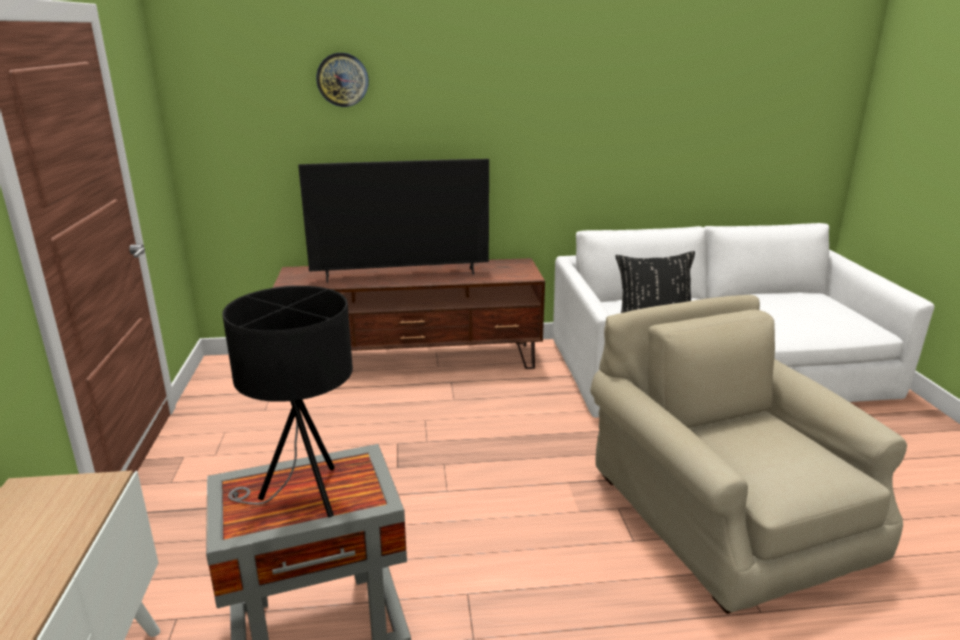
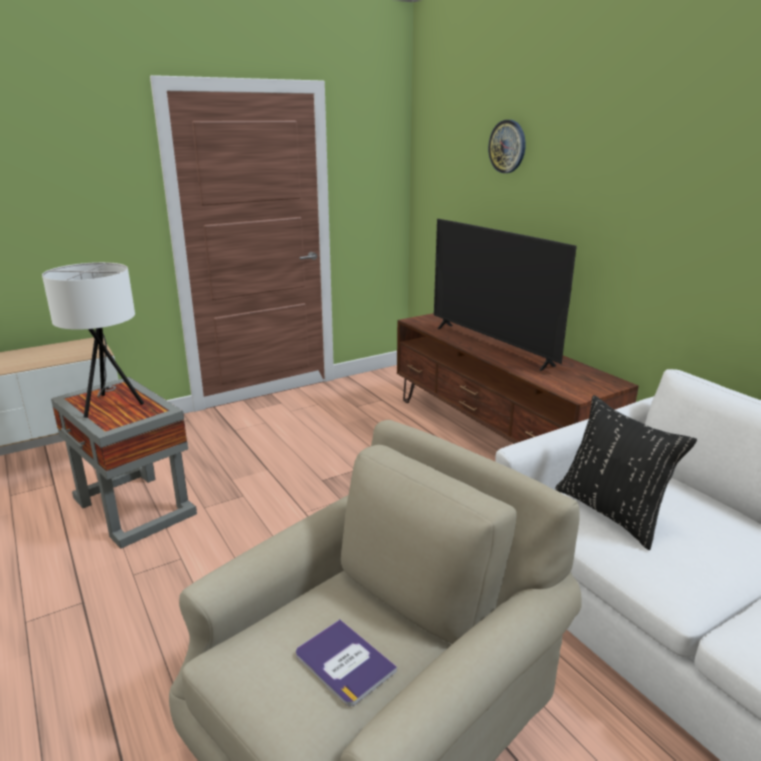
camera: 65 degrees right, 0 degrees up
black table lamp [222,286,353,517] -> white table lamp [42,262,144,418]
none -> book [296,619,397,707]

